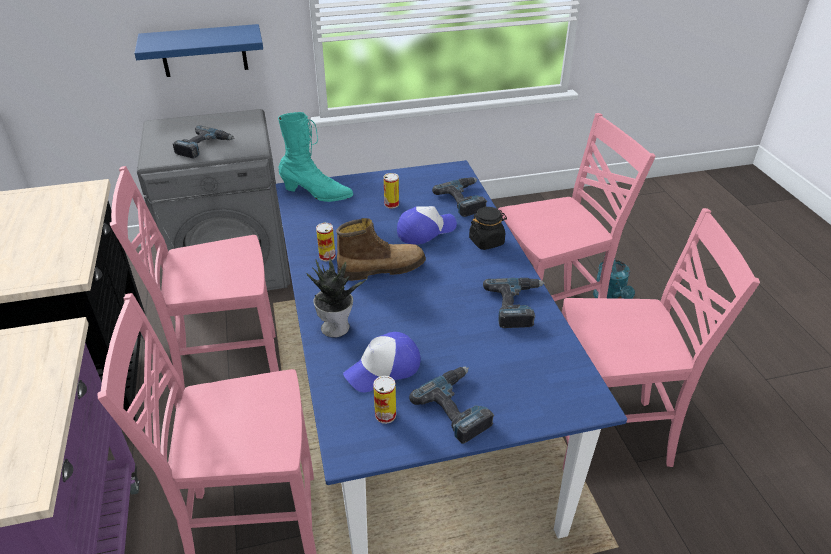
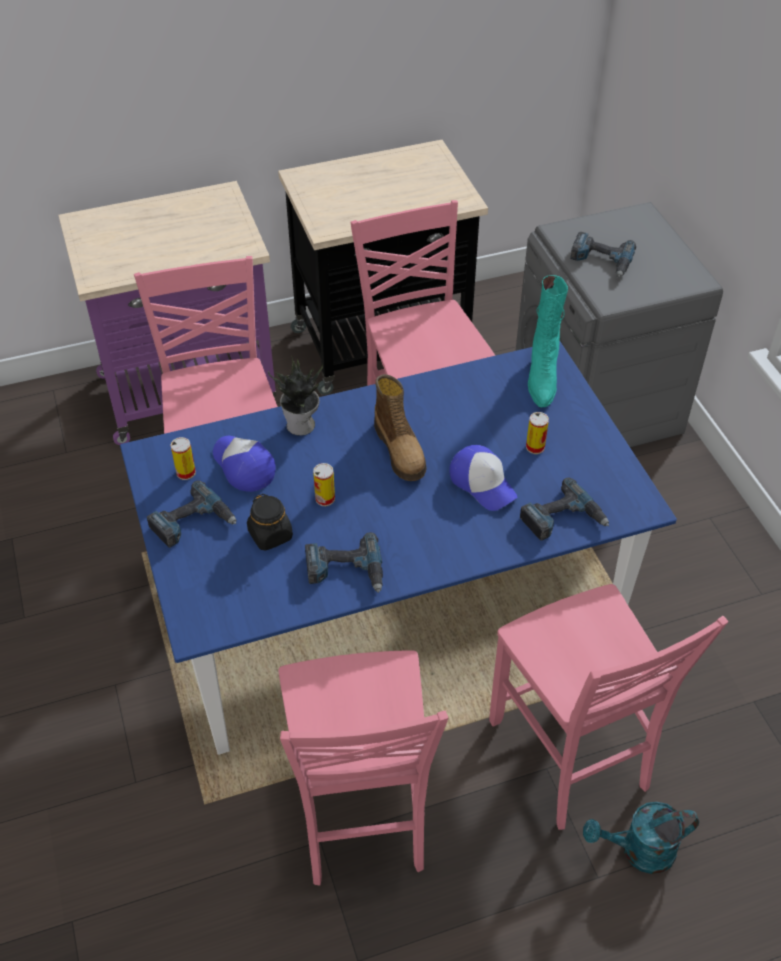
camera: 85 degrees right, 10 degrees up
blue shelf [134,24,263,77] -> none
can [316,223,336,261] -> can moved to [313,463,335,506]
black jar [469,207,507,250] -> black jar moved to [247,494,293,551]

